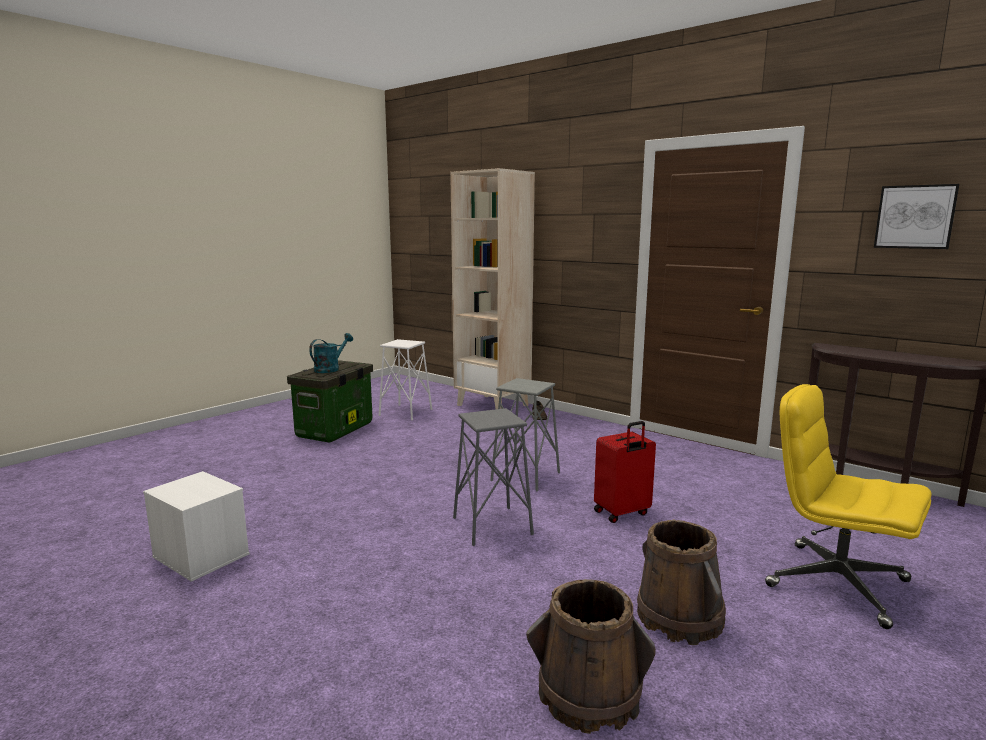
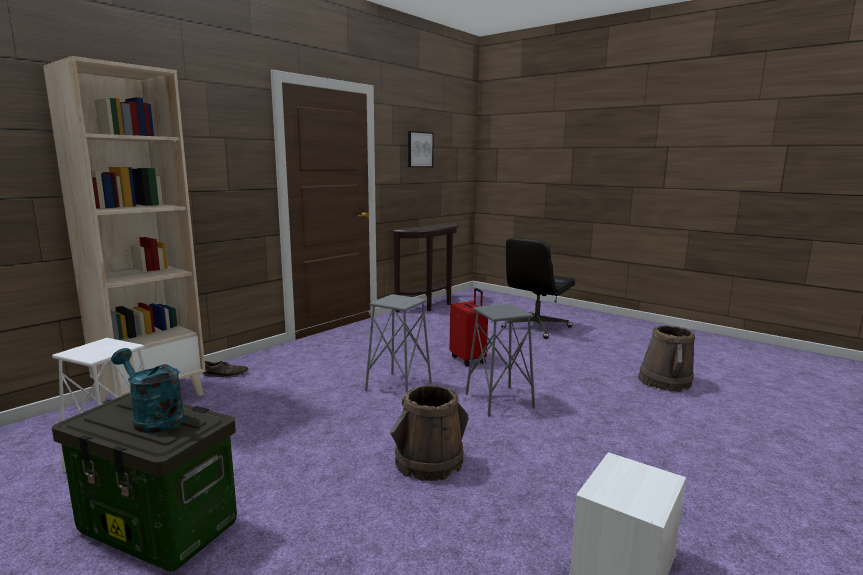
camera: 90 degrees left, 0 degrees up
brown bucket [637,519,726,645] -> brown bucket moved to [390,385,468,481]
yellow office chair [765,384,932,629] -> black office chair [501,237,575,339]

